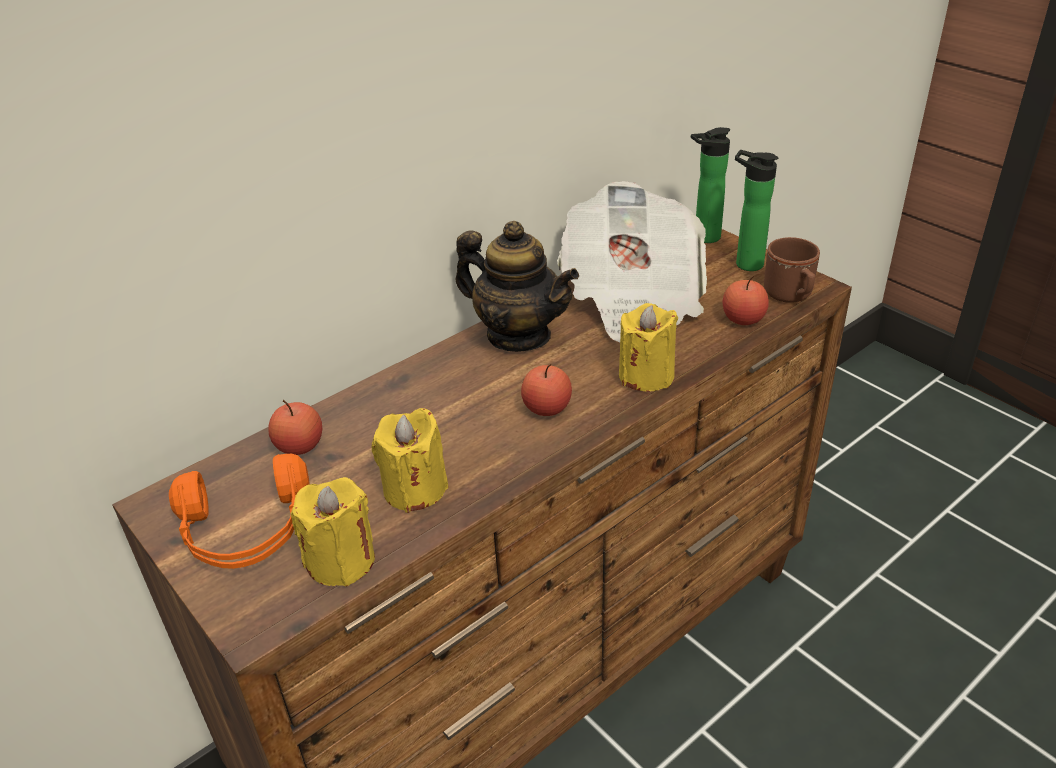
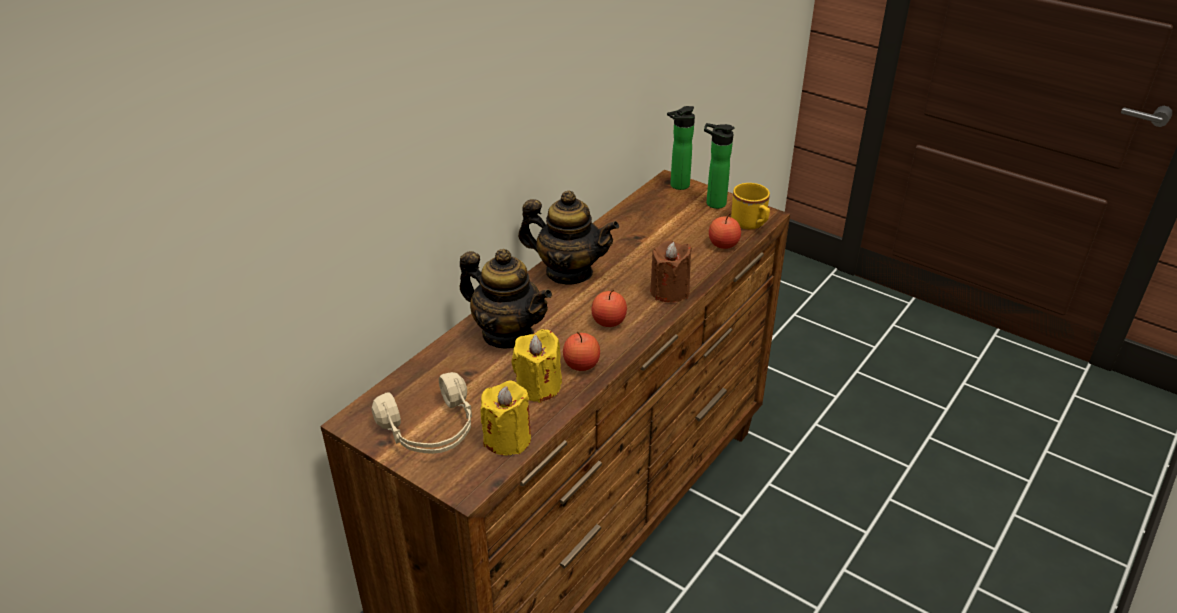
camera: 15 degrees left, 0 degrees up
orange headphones [169,454,310,569] -> beige headphones [371,372,472,454]
apple [268,400,322,455] -> apple moved to [563,332,600,371]
newspaper [557,181,707,342] -> none
yellow candle [619,303,678,392] -> brown candle [650,240,692,302]
brown mug [764,237,820,303] -> yellow mug [731,183,770,229]
none -> teapot [460,249,552,348]

